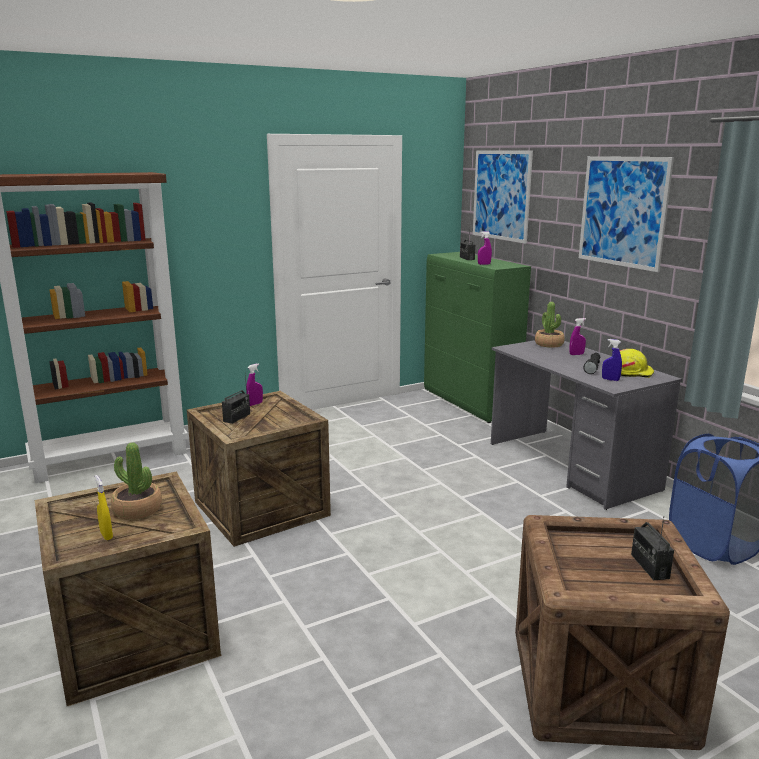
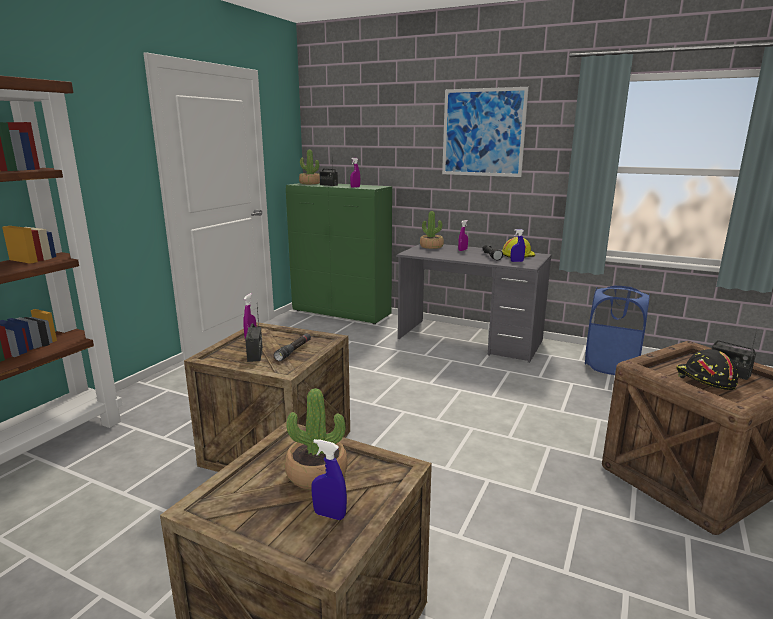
camera: 35 degrees left, 0 degrees up
yellow spray bottle [95,475,113,540] -> blue spray bottle [311,439,347,520]
picture [473,150,533,244] -> none
none -> black flashlight [274,333,311,361]
none -> potted plant [299,150,320,184]
none -> black hard hat [676,349,739,390]

